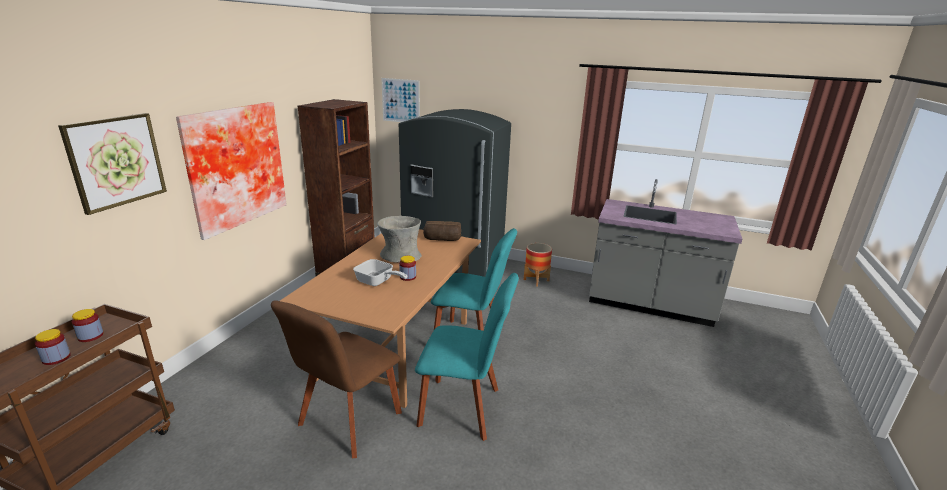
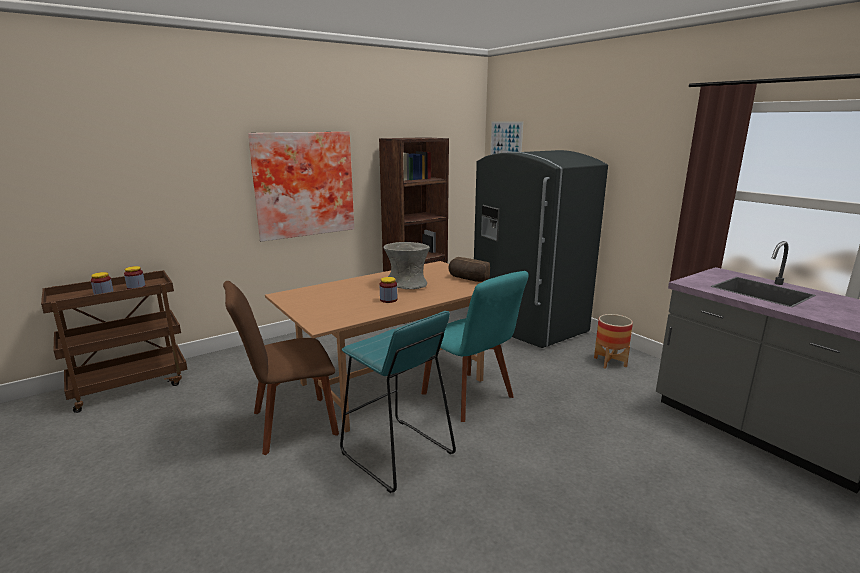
camera: 35 degrees right, 5 degrees down
picture [58,113,167,215] -> none
frying pan [353,259,407,286] -> none
turquoise chair [415,273,519,441] -> turquoise stool [340,311,456,493]

